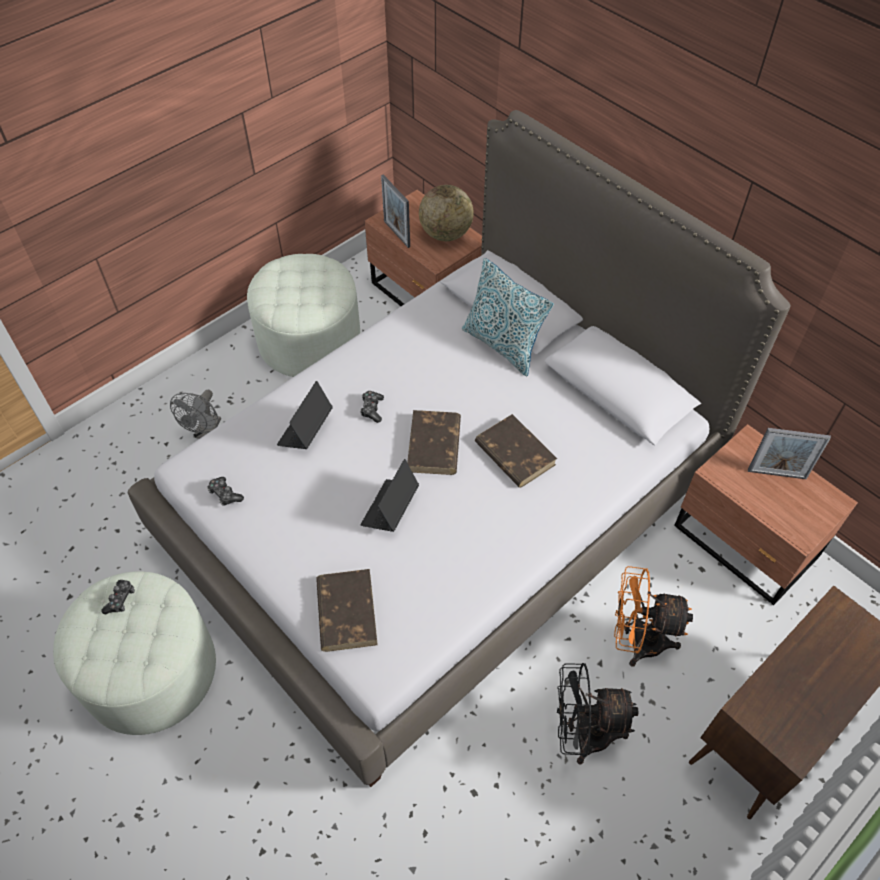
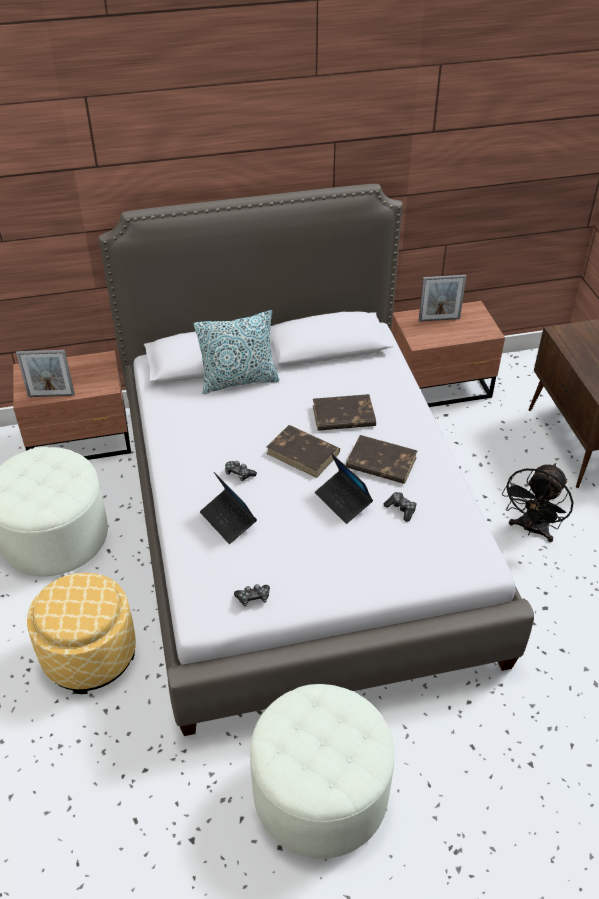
camera: 60 degrees left, 10 degrees down
game controller [101,580,135,614] -> game controller moved to [384,492,417,522]
grey fan [170,390,221,439] -> ottoman [27,573,136,694]
brown book [316,569,378,652] -> brown book moved to [346,435,417,484]
globe [419,185,474,241] -> none
orange fan [614,566,693,667] -> none
picture frame [748,428,831,479] -> picture frame turned 45 degrees clockwise [419,275,466,322]

